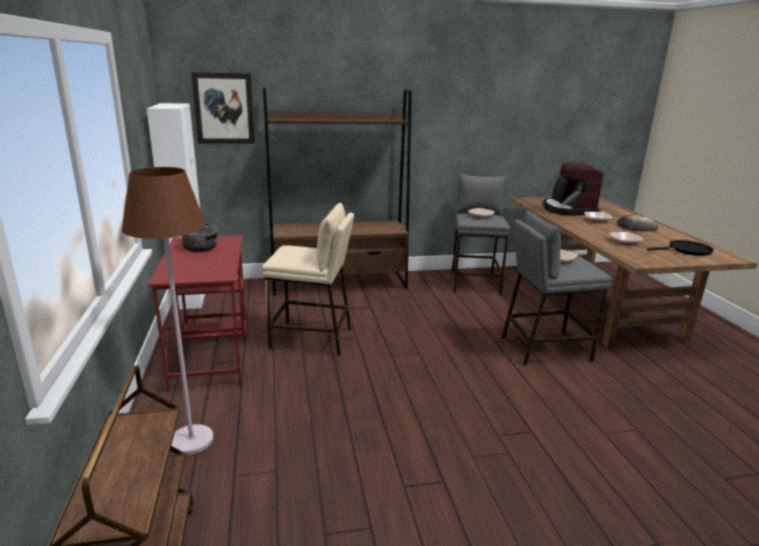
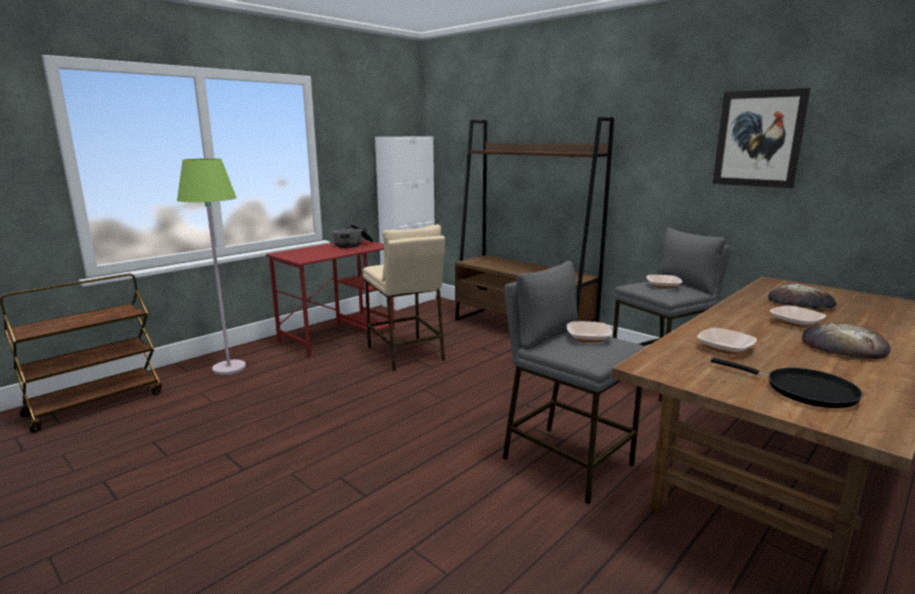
camera: 55 degrees right, 5 degrees down
brown floor lamp [122,167,213,455] -> green floor lamp [177,159,246,375]
picture [191,72,255,144] -> picture moved to [713,88,811,188]
coffee machine [543,162,604,215] -> bread [768,284,836,309]

